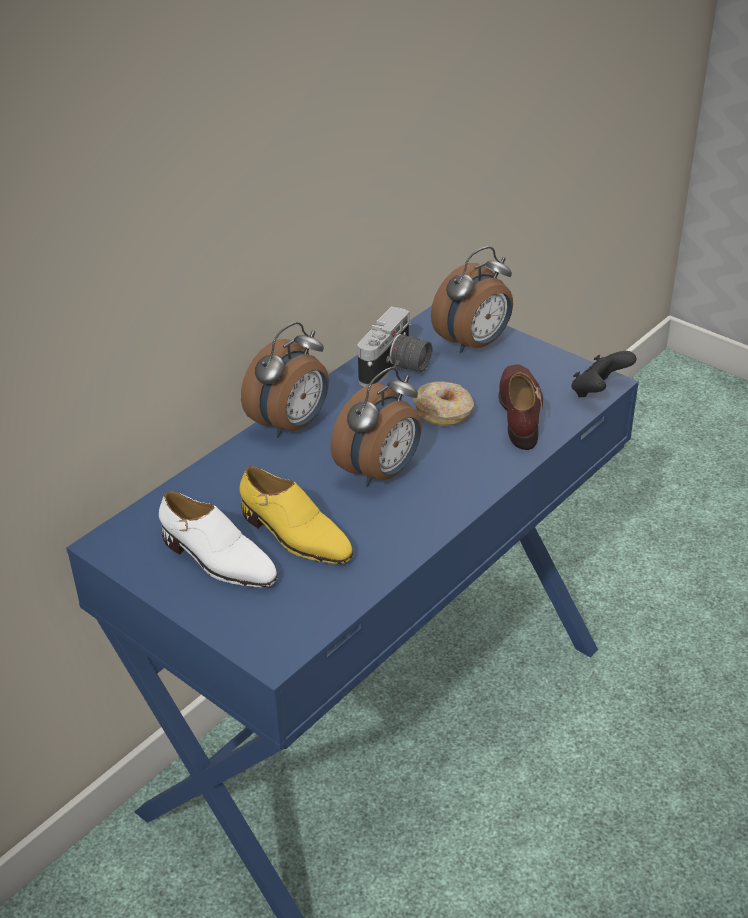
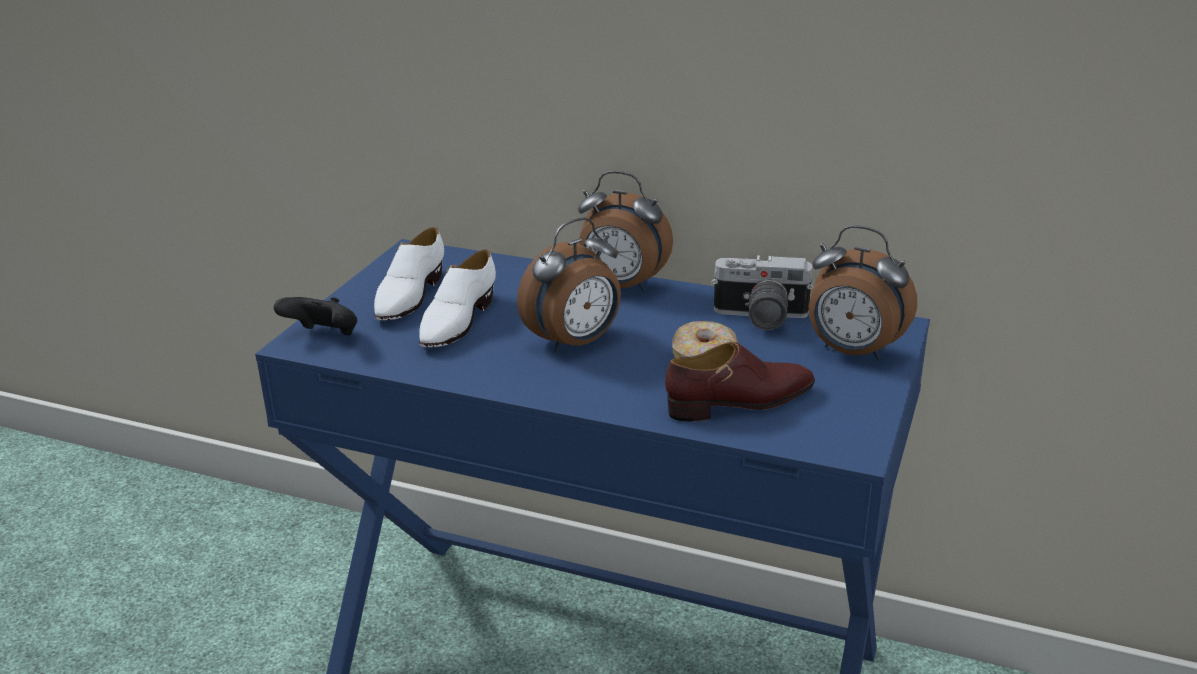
camera: 70 degrees right, 10 degrees down
yellow shoe [239,466,353,564] -> white shoe [419,250,496,347]
alarm clock [330,367,422,487] -> alarm clock turned 60 degrees counterclockwise [517,217,621,353]
black game controller [571,351,636,398] -> black game controller moved to [274,297,357,335]

